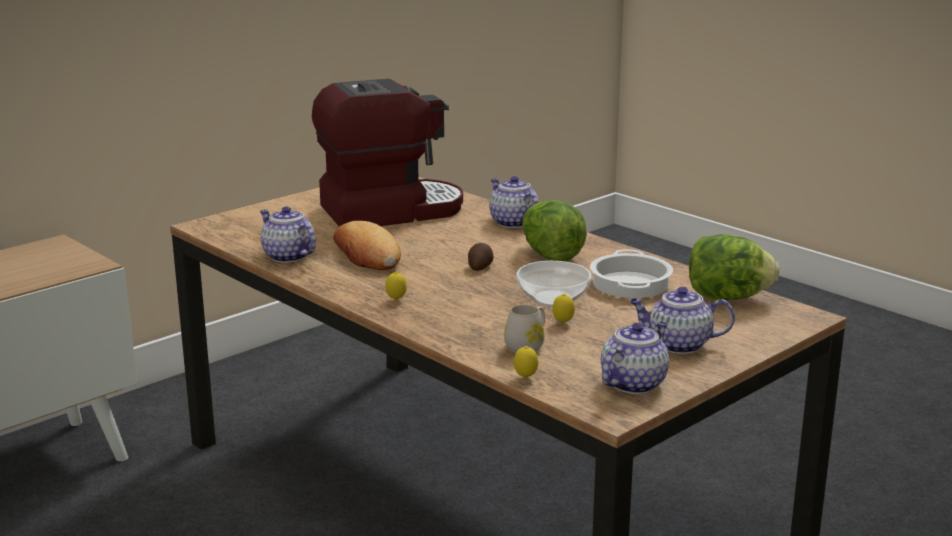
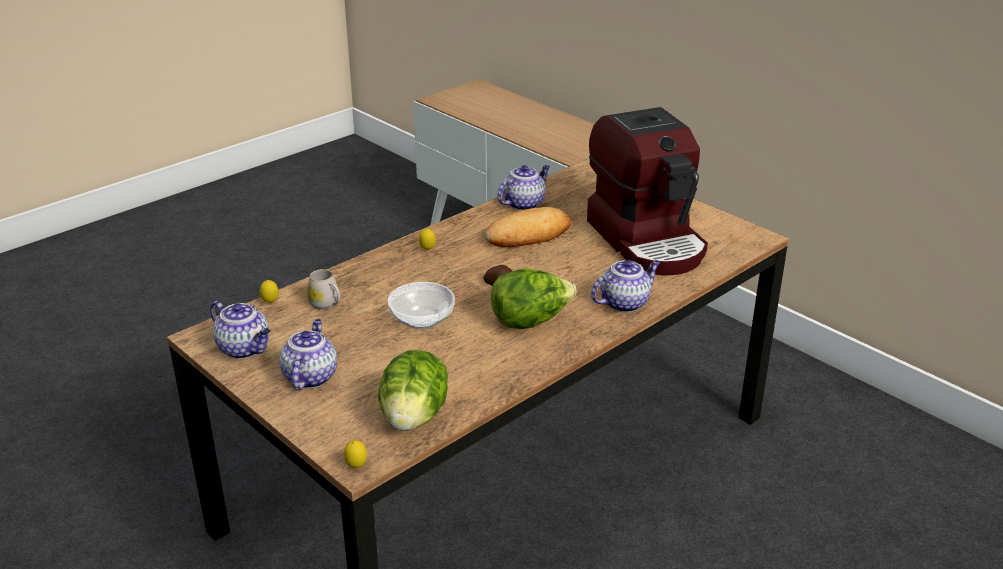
camera: 90 degrees right, 10 degrees up
lemon [553,294,575,323] -> lemon moved to [344,440,367,468]
cooking pot [590,249,673,298] -> none

